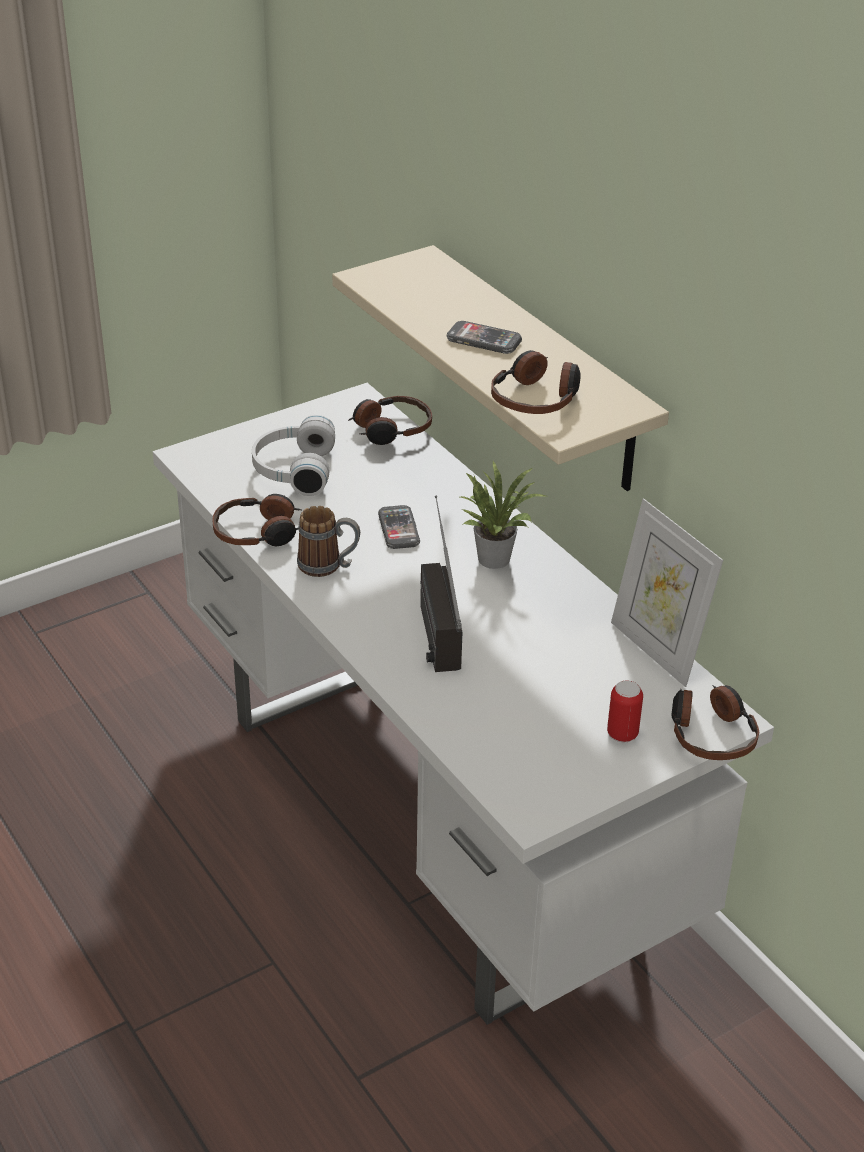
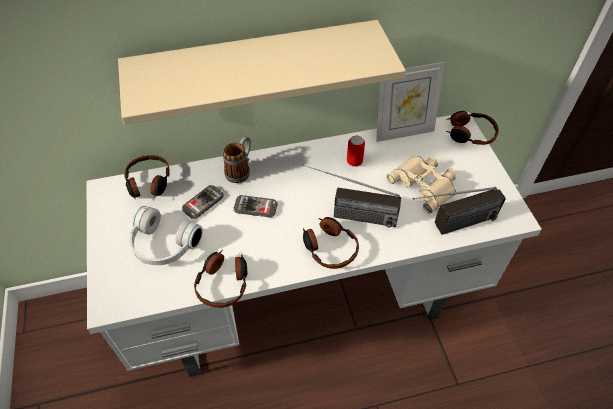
camera: 70 degrees left, 15 degrees up
mug [297,506,360,577] -> mug moved to [223,136,251,183]
phone [447,321,522,354] -> phone moved to [182,185,224,219]
potted plant [460,461,546,569] -> none
headphones [491,350,581,414] -> headphones moved to [303,217,359,269]
can [607,681,643,742] -> can moved to [347,136,365,167]
none -> beige binoculars [387,156,456,213]
none -> radio [413,187,506,235]

